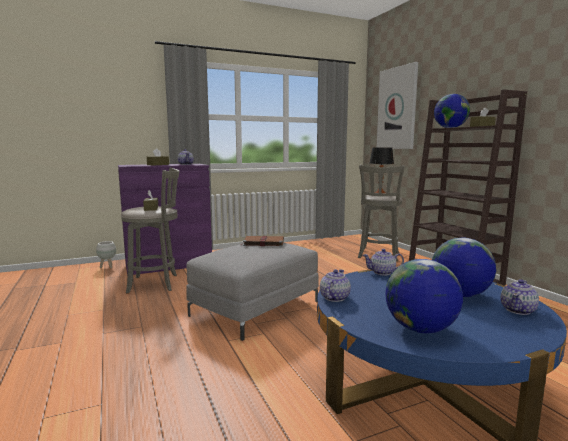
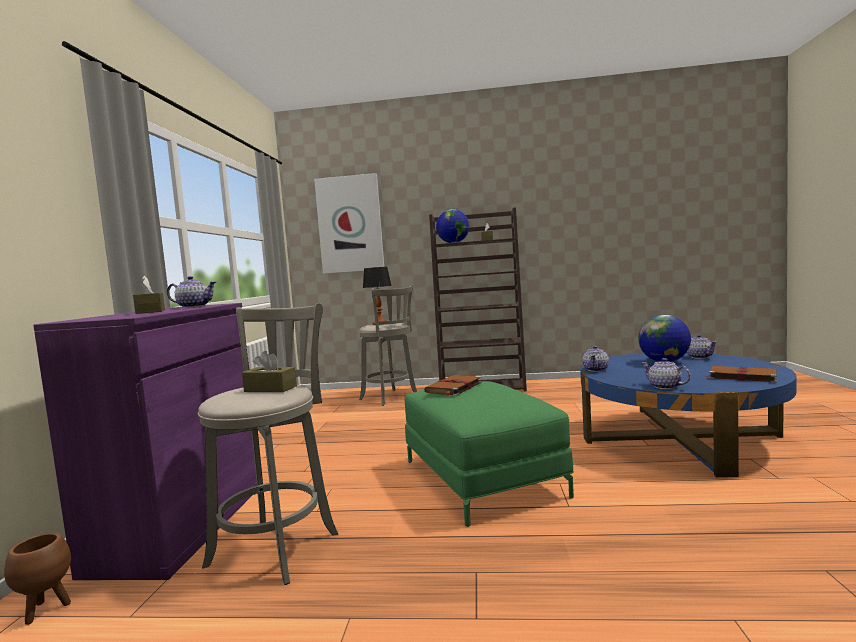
camera: 60 degrees left, 5 degrees down
white planter [96,241,116,269] -> brown planter [4,533,71,625]
grey ottoman [186,243,319,341] -> green ottoman [405,381,574,527]
globe [385,259,463,333] -> brown book [705,366,777,383]

